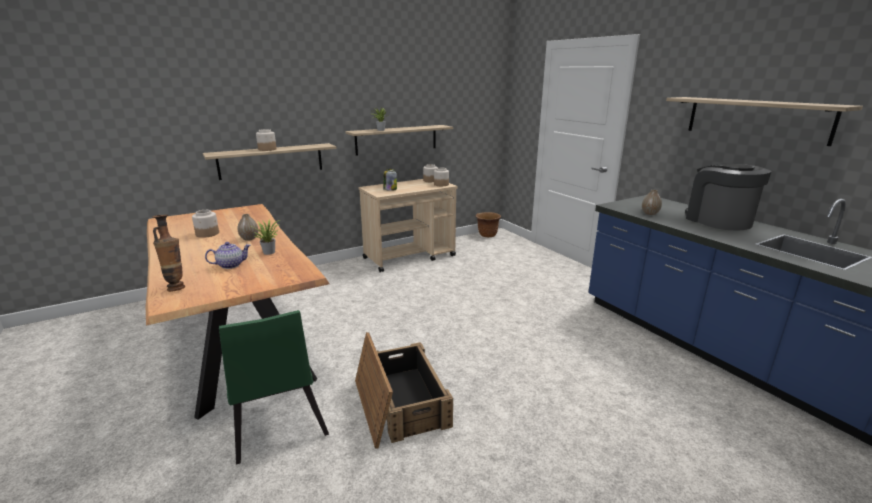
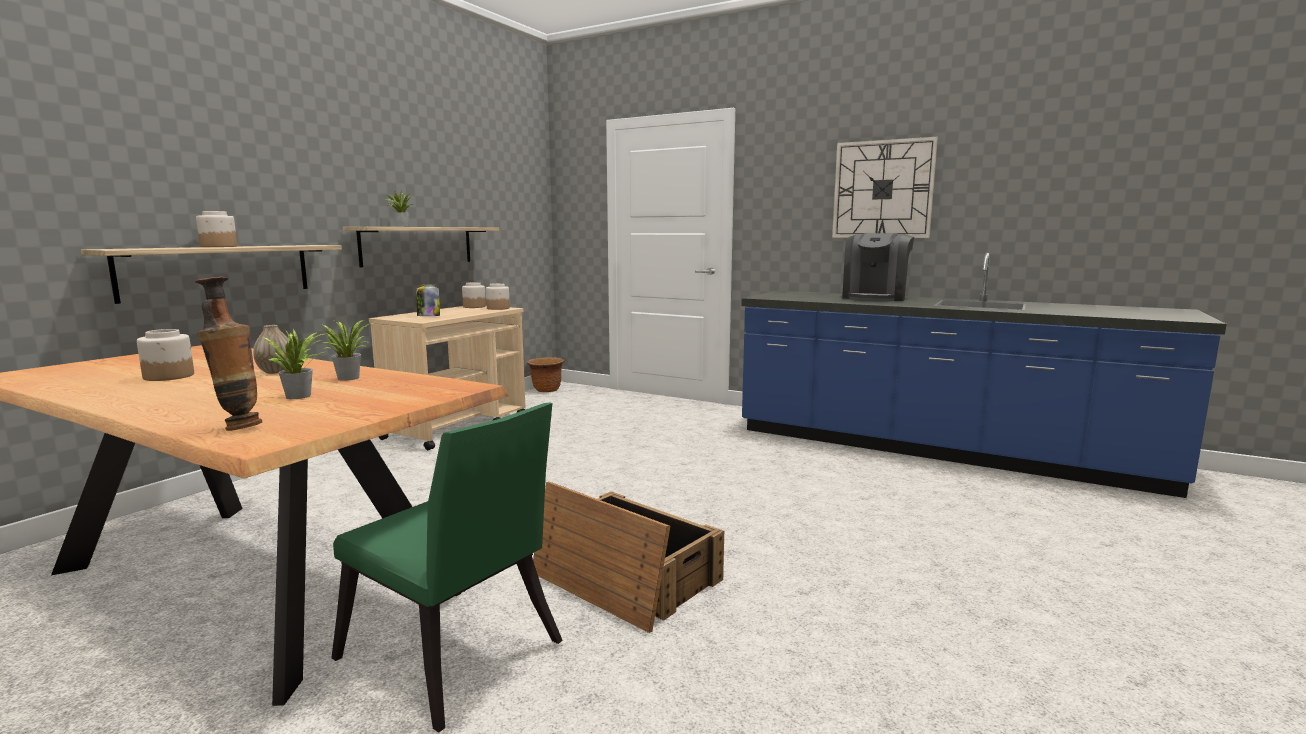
camera: 30 degrees left, 10 degrees down
teapot [205,242,251,269] -> potted plant [263,329,329,399]
vase [642,190,662,215] -> none
shelf [666,97,863,146] -> wall clock [832,137,938,238]
coffee machine [685,164,772,231] -> coffee machine turned 105 degrees counterclockwise [842,233,914,302]

